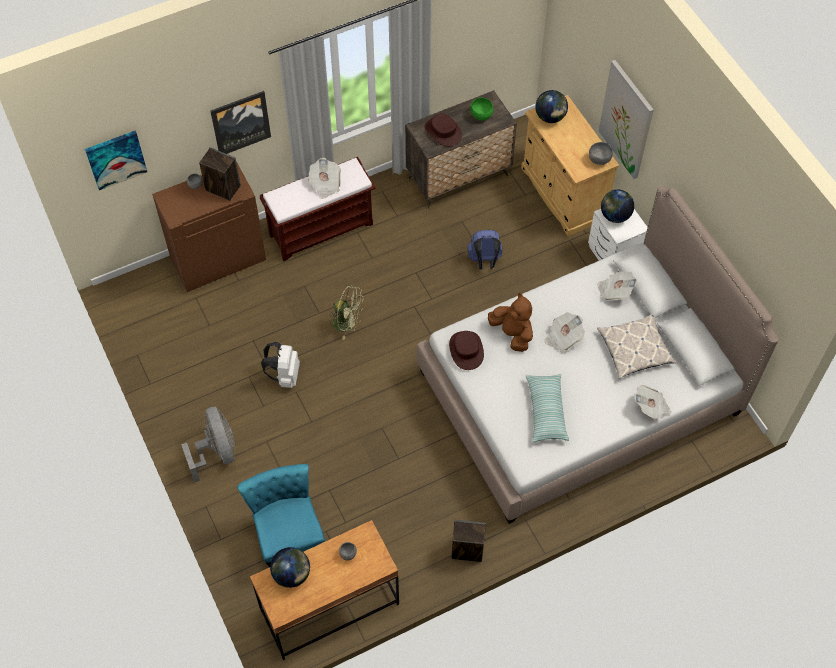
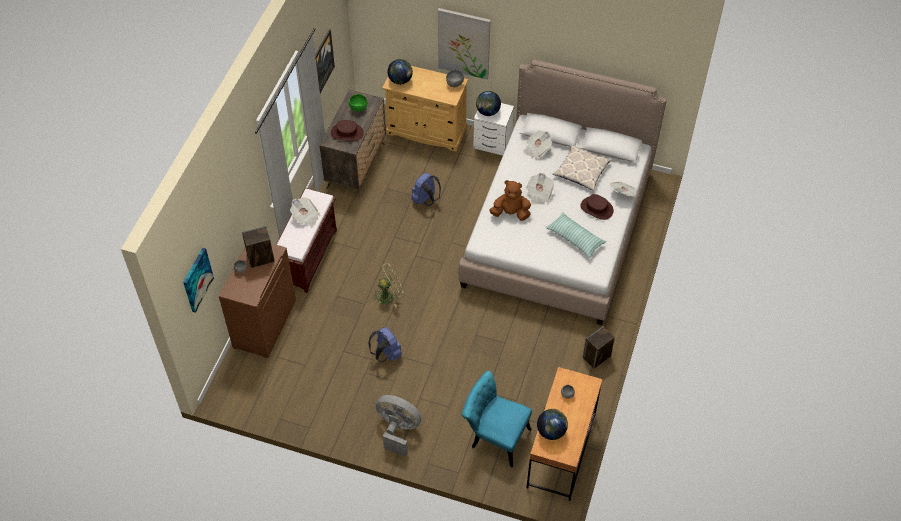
camera: 45 degrees left, 5 degrees down
picture [210,91,271,154] -> picture moved to [315,29,335,93]
white backpack [261,342,300,388] -> blue backpack [368,327,402,362]
brown hat [449,331,484,370] -> brown hat moved to [580,194,614,220]

